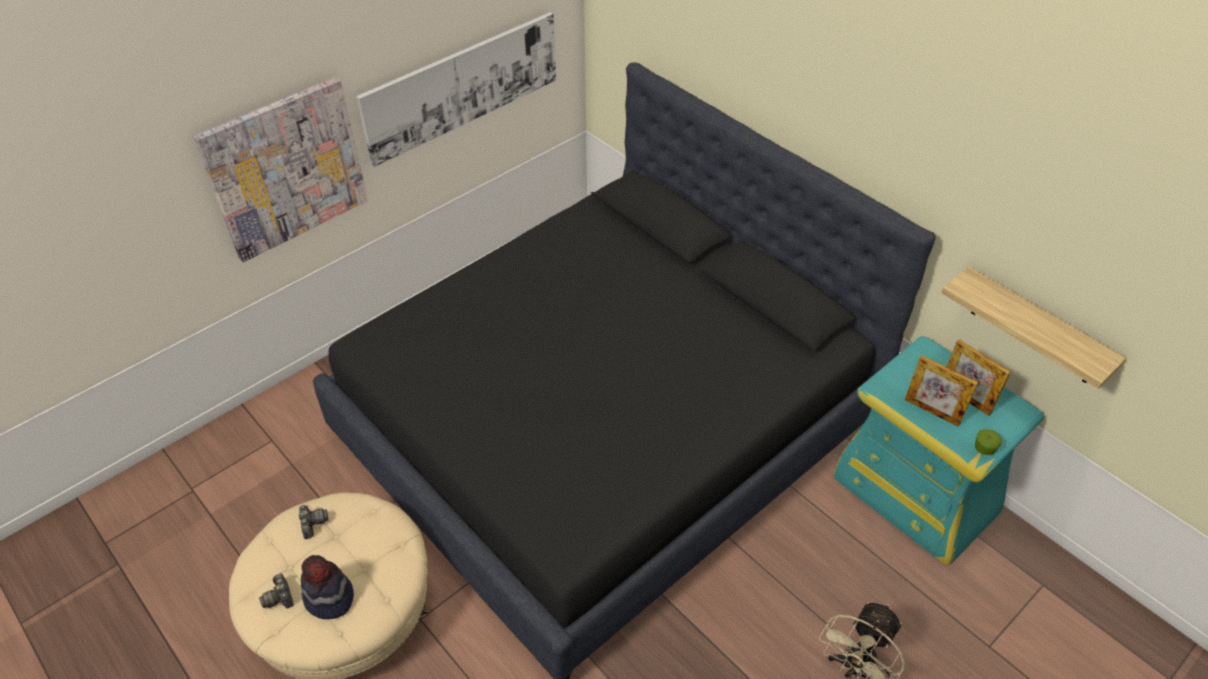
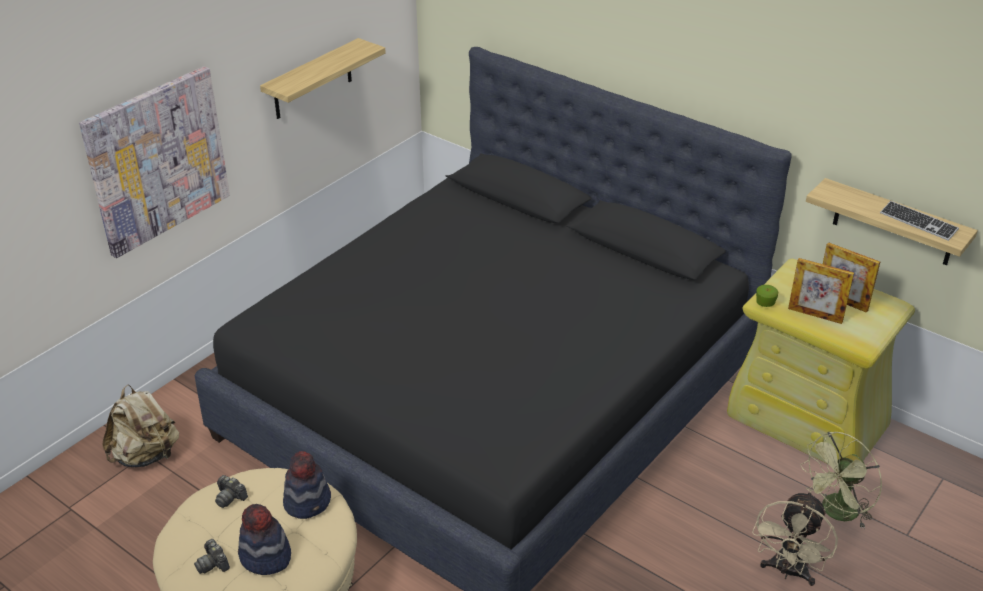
camera: 10 degrees left, 10 degrees down
camera [299,505,328,539] -> camera turned 150 degrees clockwise [215,475,248,508]
picture [356,12,556,167] -> shelf [260,38,386,119]
turquoise nightstand [834,336,1044,565] -> yellow nightstand [727,259,915,464]
apple [975,429,1002,455] -> apple moved to [756,285,778,307]
none -> beige backpack [102,385,179,467]
none -> hat [283,451,331,519]
none -> green fan [800,432,882,529]
none -> keyboard [880,201,959,241]

